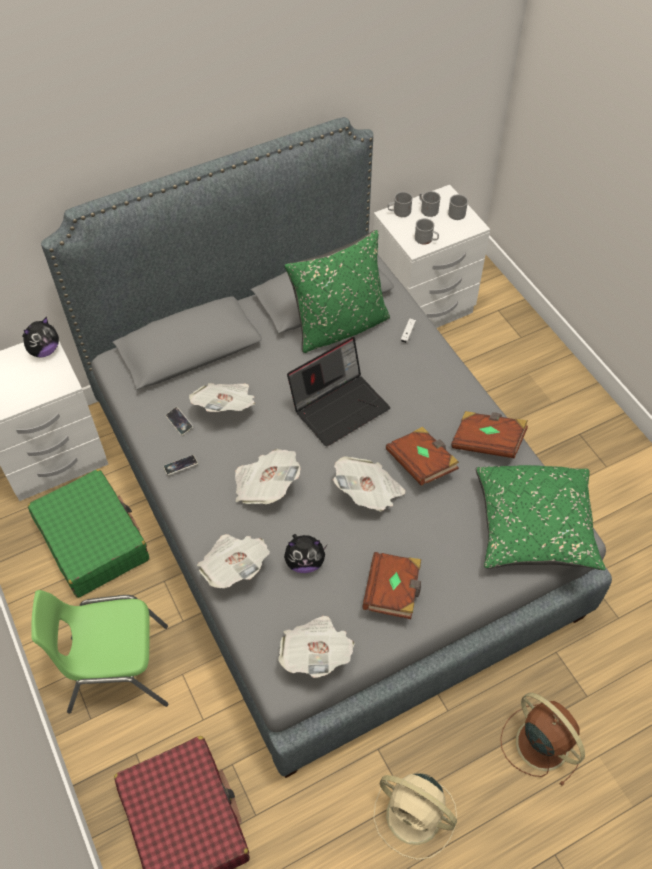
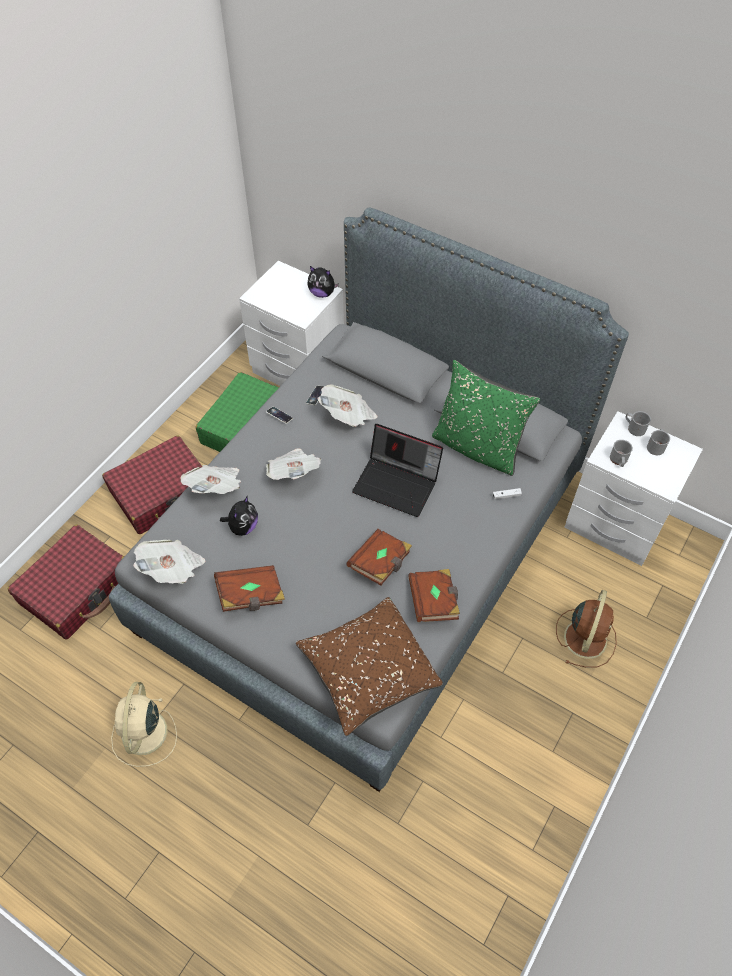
camera: 60 degrees right, 0 degrees up
green chair [31,590,169,714] -> red suitcase [102,436,202,534]
plush toy [284,534,328,573] -> plush toy turned 120 degrees counterclockwise [220,496,258,536]
newspaper [333,456,405,511] -> none
grey mug [448,194,468,220] -> none
green pillow [476,465,606,570] -> brown pillow [296,597,443,736]
brown fan [500,693,585,786] -> brown fan moved to [556,590,617,668]

